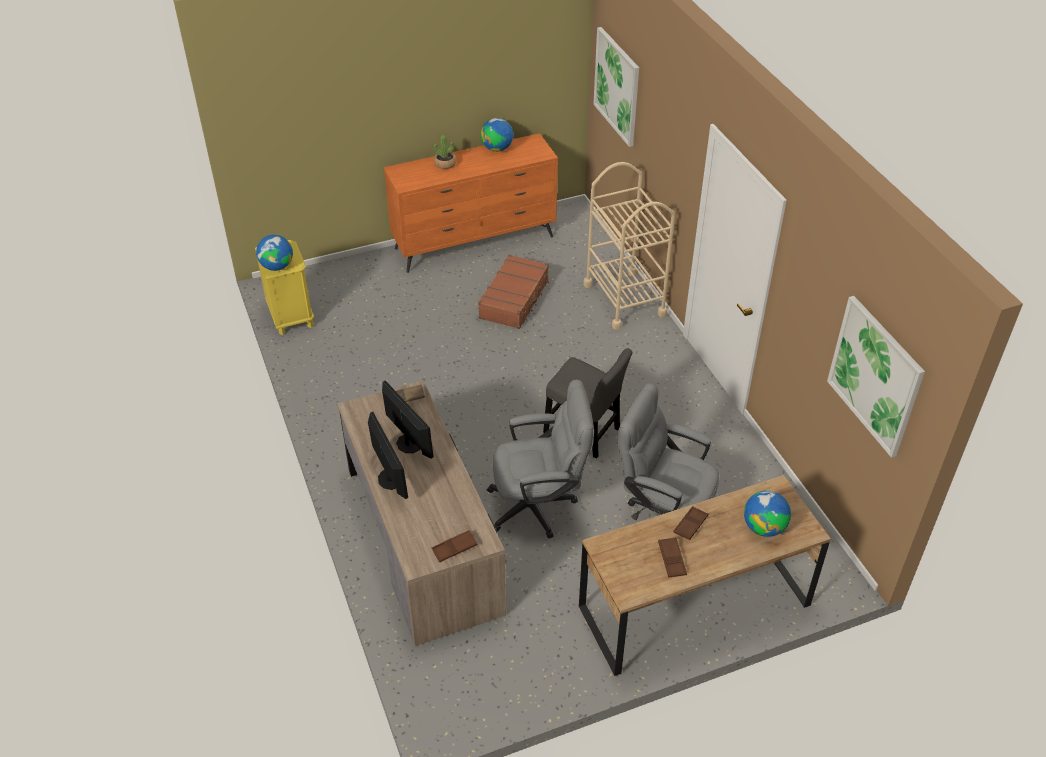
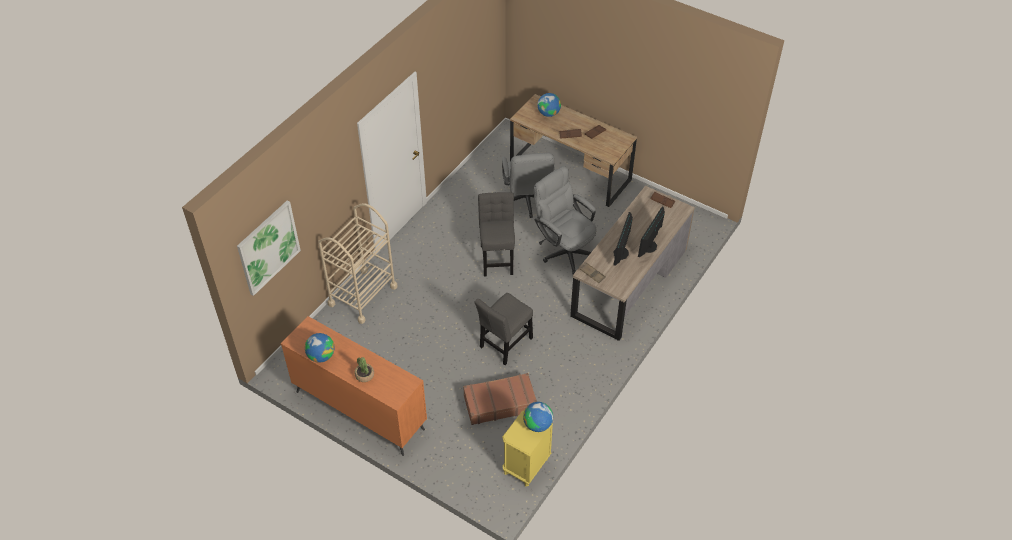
camera: 125 degrees left, 5 degrees up
brown suitcase [478,255,550,329] -> brown suitcase moved to [463,373,537,425]
picture [827,296,925,458] -> none
none -> grey chair [475,293,533,365]

